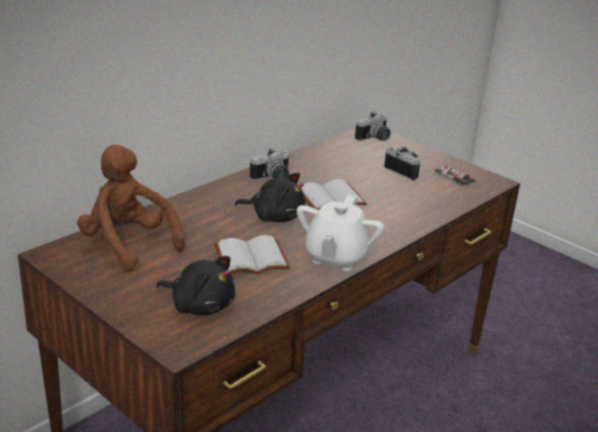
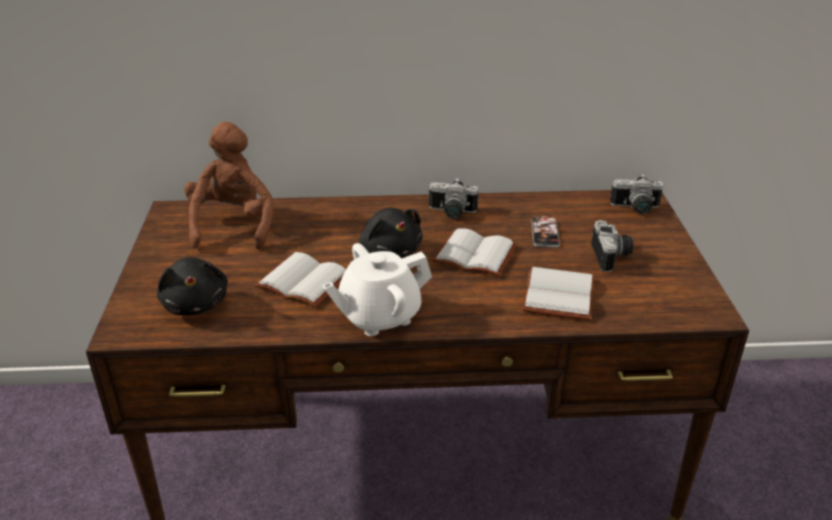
camera: 45 degrees right, 5 degrees up
phone [434,165,477,187] -> phone moved to [531,216,560,247]
none -> white book [522,267,595,320]

